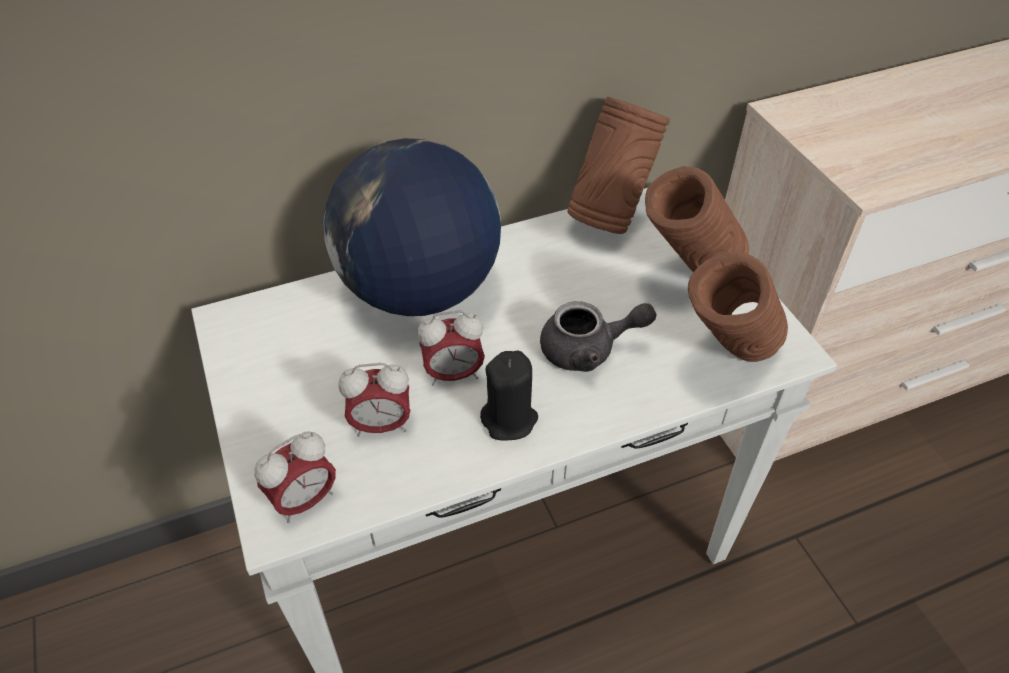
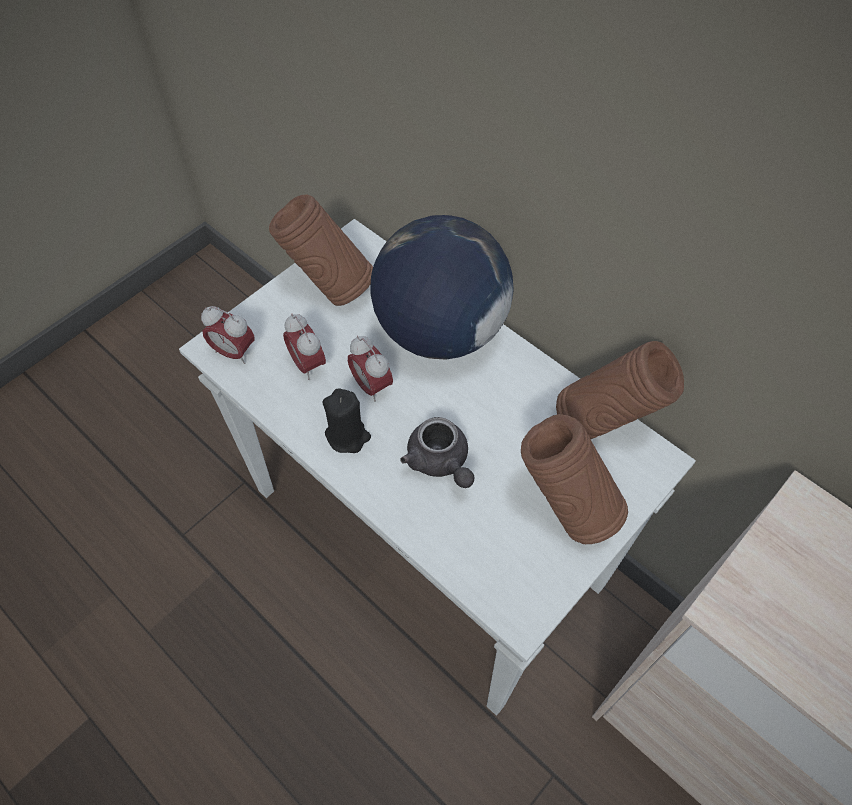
camera: 65 degrees right, 10 degrees up
brown vase [688,251,788,362] -> brown vase moved to [269,194,373,306]

